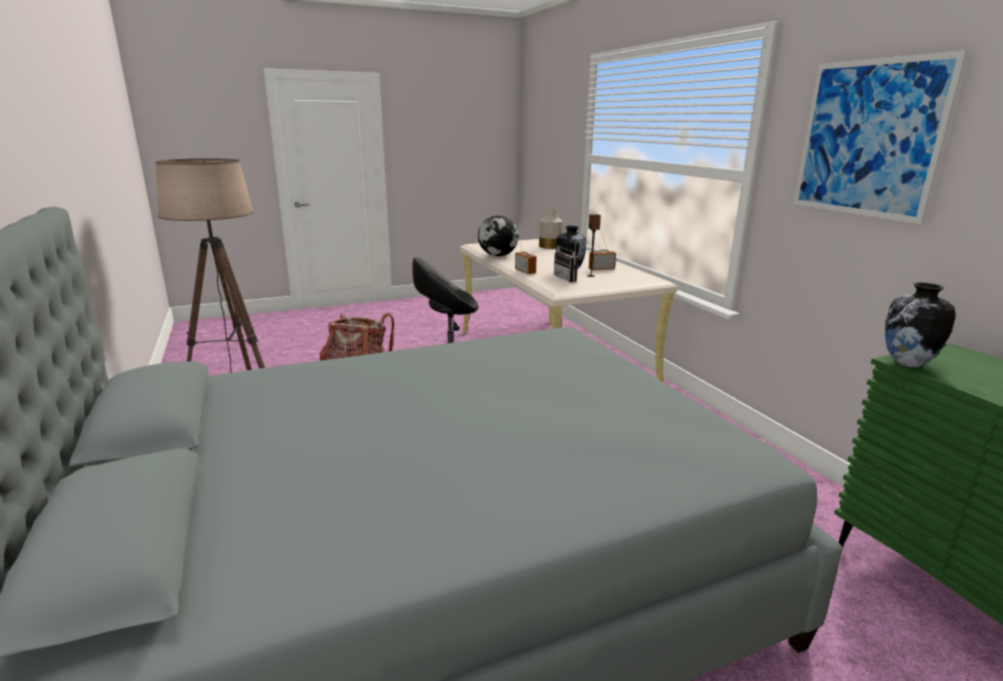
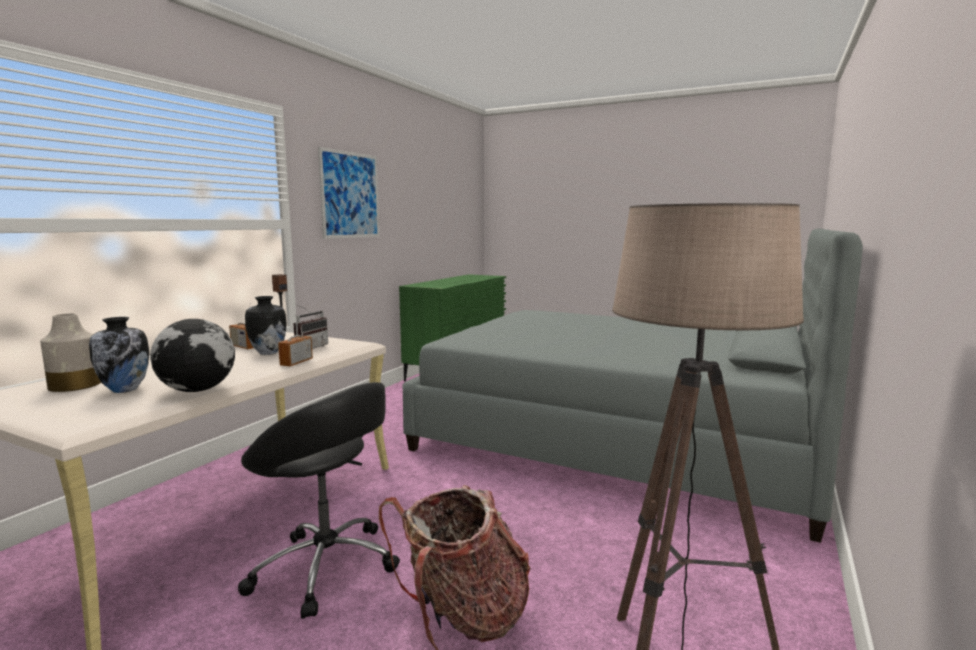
camera: 130 degrees left, 10 degrees down
vase [885,282,956,367] -> vase moved to [89,317,149,393]

